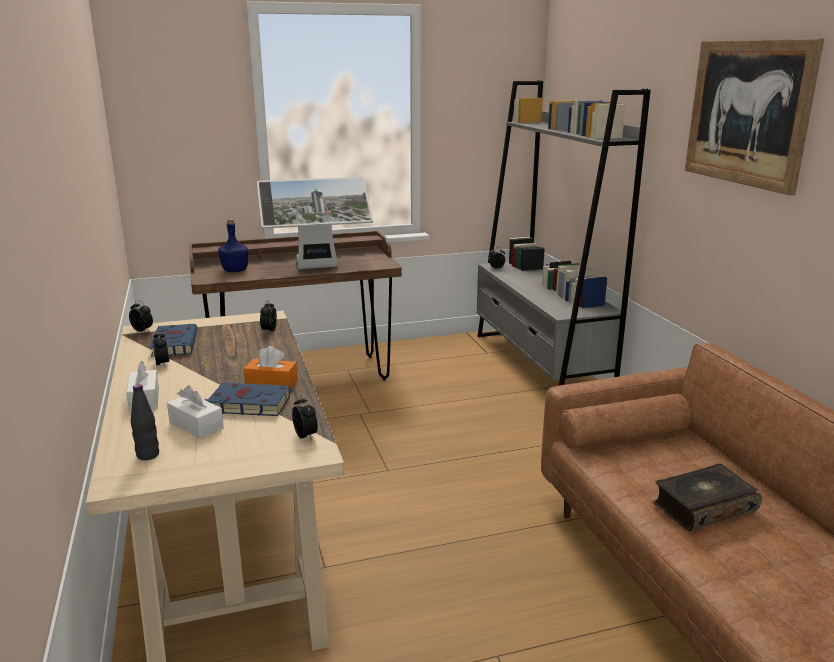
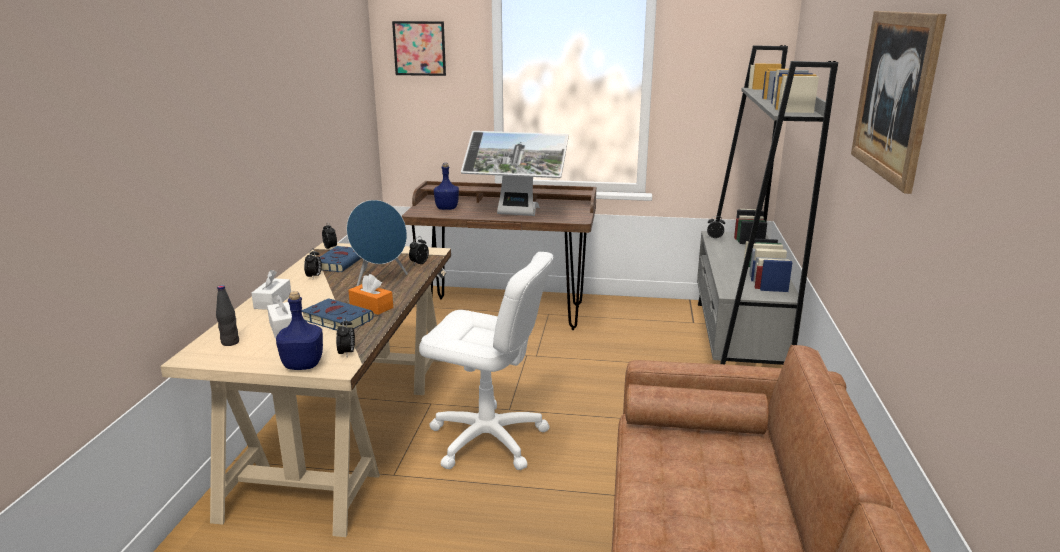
camera: 25 degrees right, 0 degrees up
book [652,463,762,531] -> none
none -> blue bottle [276,291,323,370]
none -> blue speaker [346,200,408,286]
none -> picture [392,21,446,76]
none -> white office chair [419,252,554,470]

